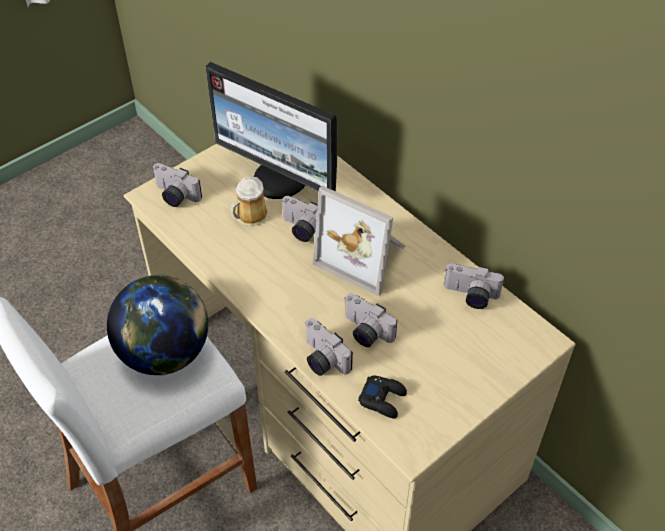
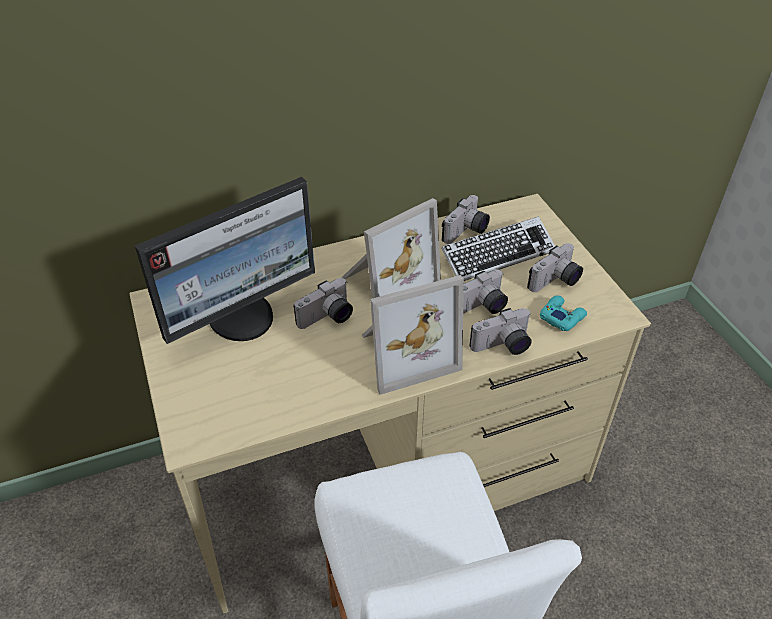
camera: 70 degrees left, 5 degrees down
globe [107,274,208,376] -> none
camera [152,163,202,207] -> camera moved to [527,243,583,292]
mug [231,176,268,226] -> none
black game controller [358,376,407,418] -> turquoise game controller [540,295,587,331]
none -> picture frame [362,275,464,395]
none -> keyboard [442,216,555,281]

